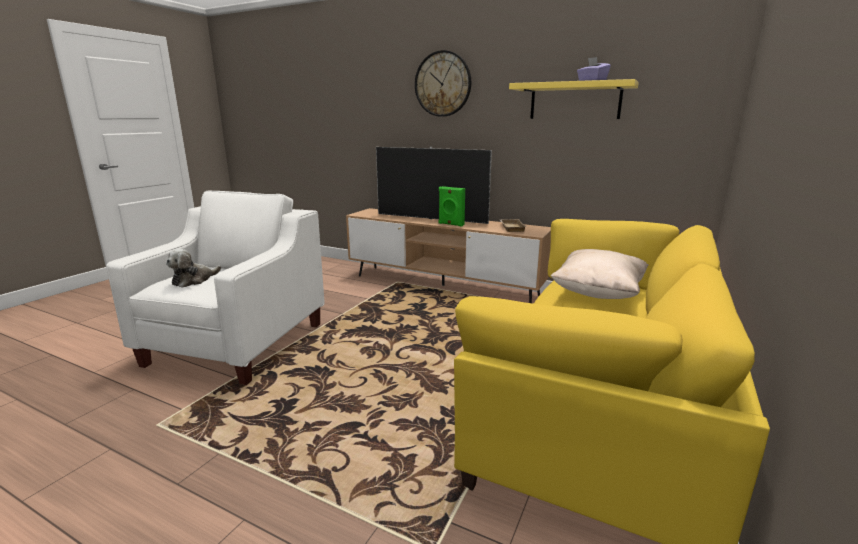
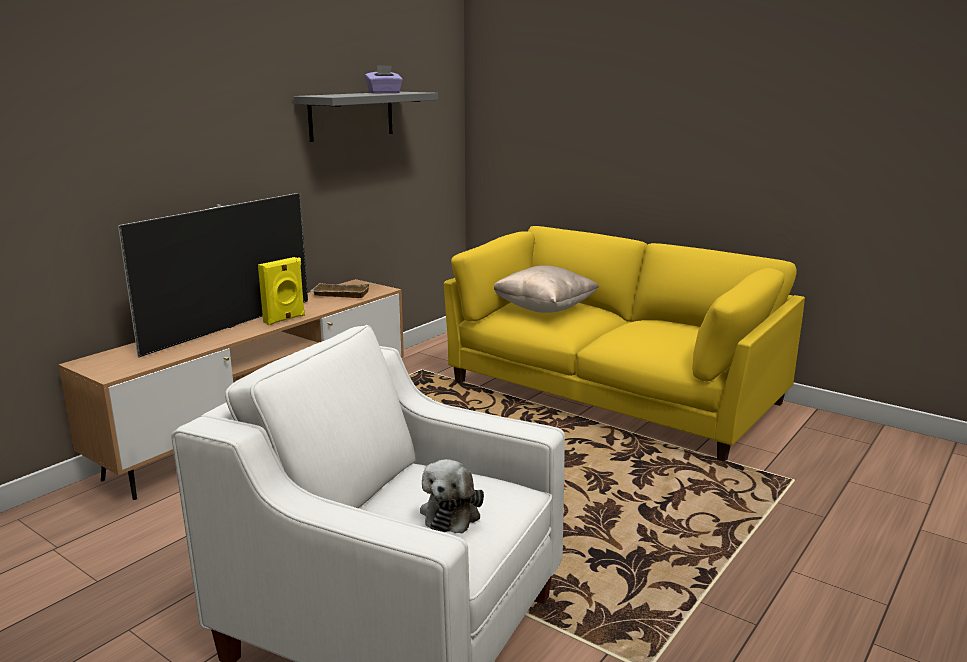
camera: 80 degrees left, 0 degrees up
plush toy [166,249,221,288] -> plush toy turned 60 degrees clockwise [420,459,484,534]
wall clock [415,50,471,117] -> none
green speaker [439,186,465,227] -> yellow speaker [258,257,305,325]
yellow shelf [509,79,639,119] -> grey shelf [294,92,438,142]

